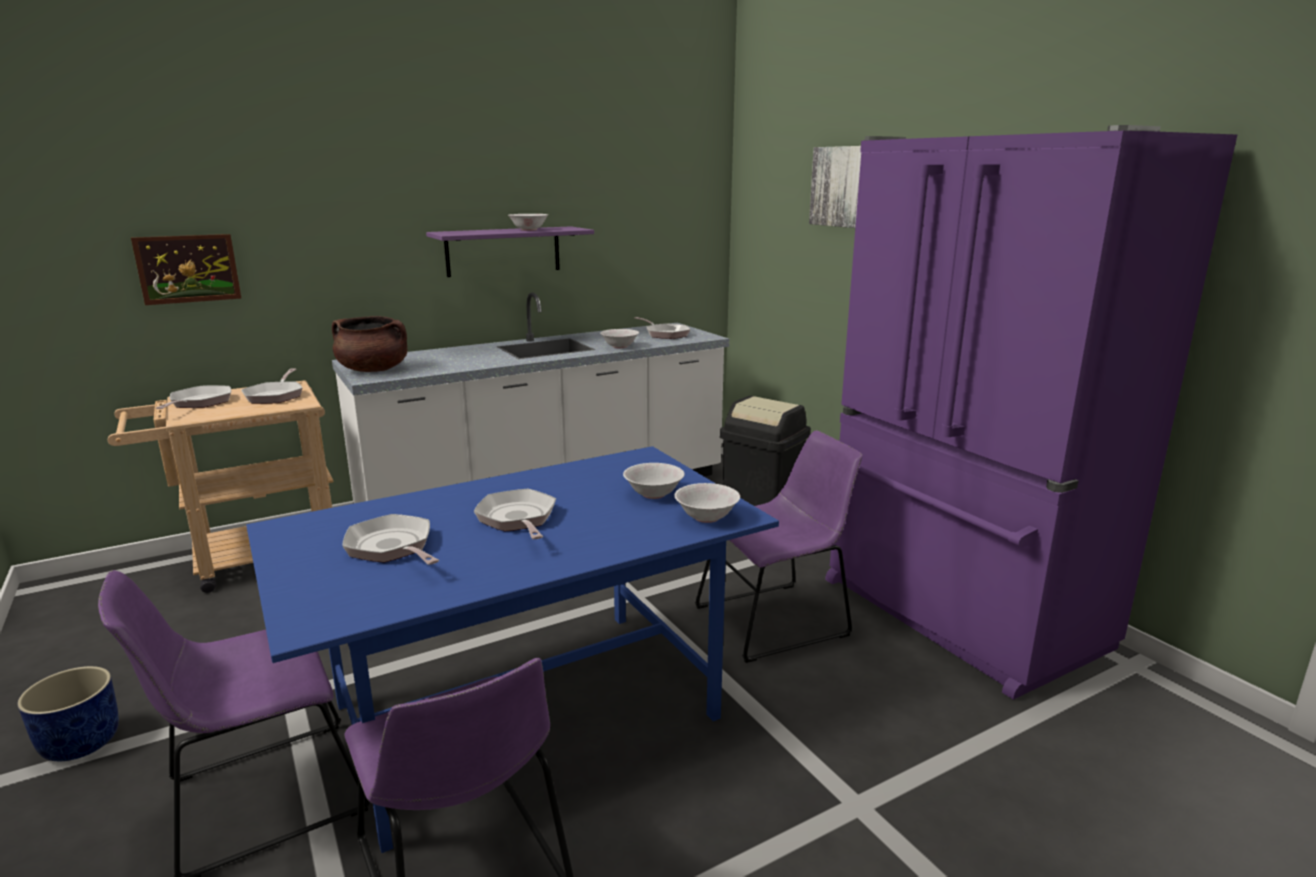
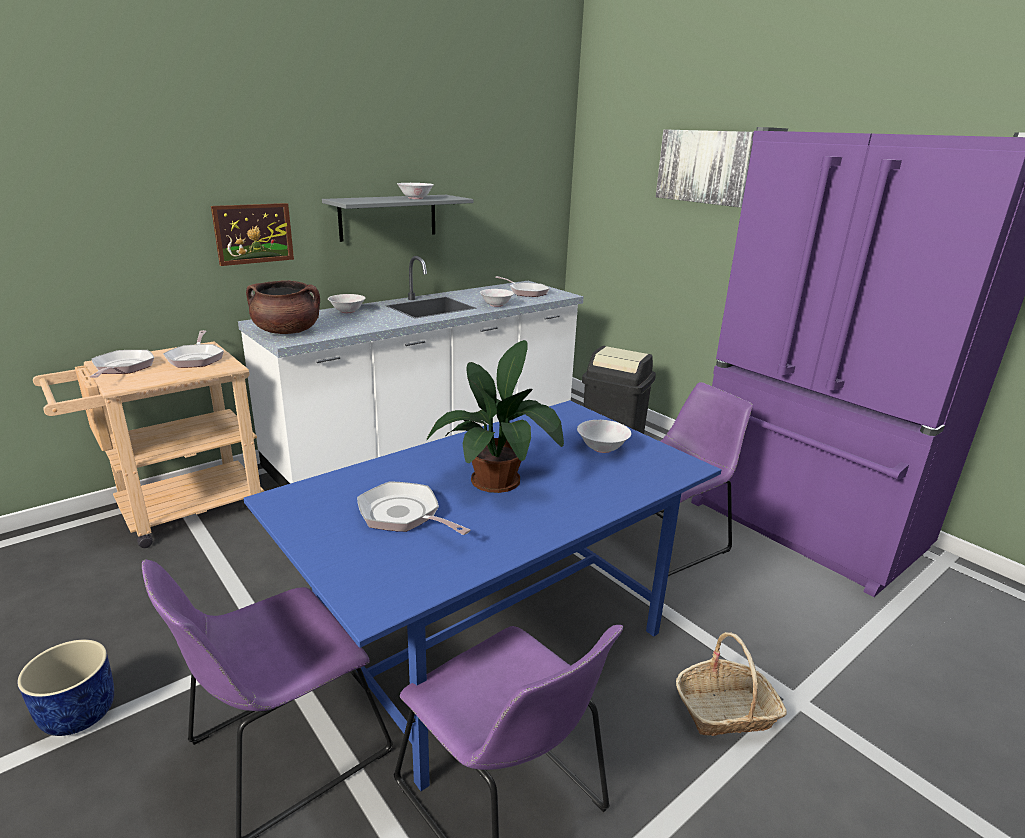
camera: 10 degrees left, 5 degrees up
picture [131,234,242,305] -> picture moved to [211,203,294,266]
purple shelf [426,226,594,277] -> grey shelf [322,195,473,242]
frying pan [474,489,556,539] -> potted plant [427,340,564,493]
white bowl [674,483,740,523] -> white bowl moved to [328,294,366,313]
none -> basket [676,632,787,736]

